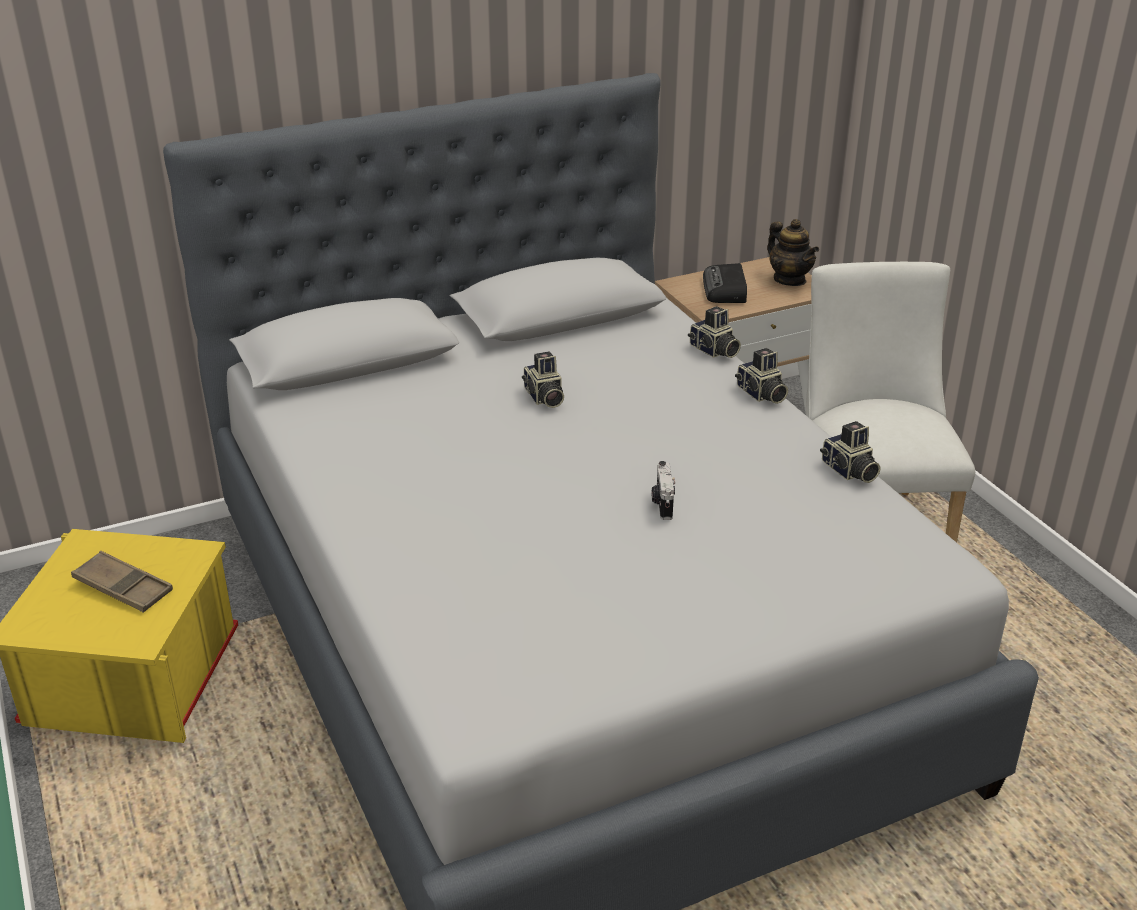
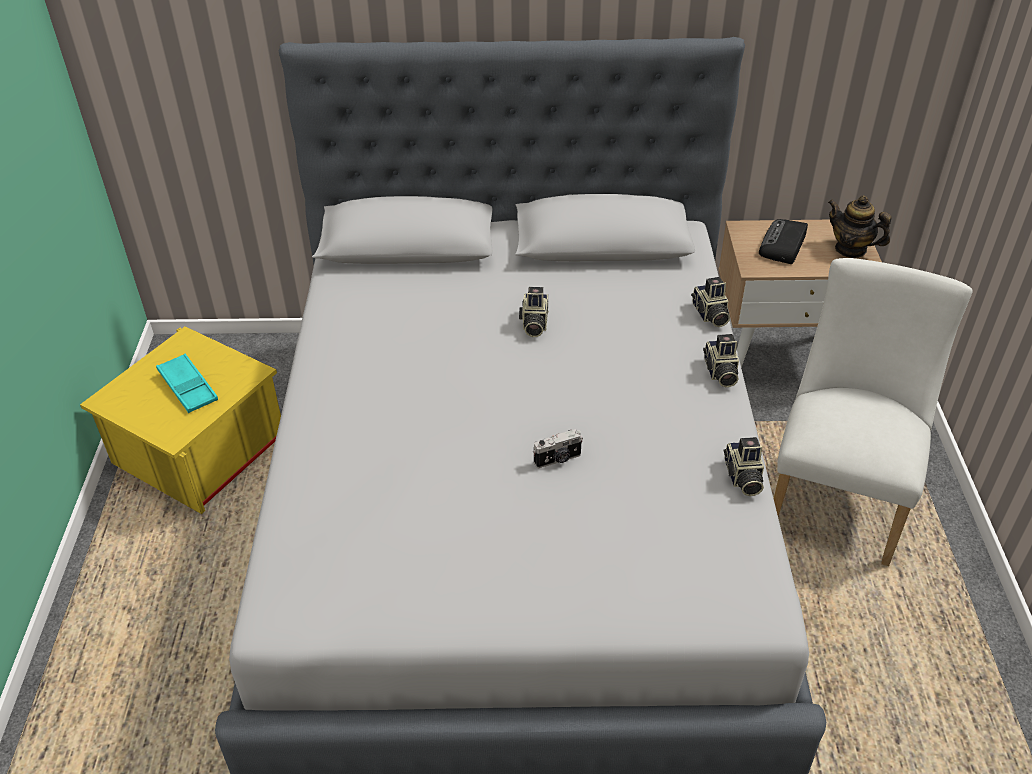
camera: 25 degrees right, 10 degrees up
brown tray [71,551,173,613] -> turquoise tray [156,354,218,413]
camera [652,461,675,520] -> camera turned 135 degrees counterclockwise [533,429,583,468]
teapot [767,219,819,286] -> teapot turned 135 degrees clockwise [828,195,892,258]

